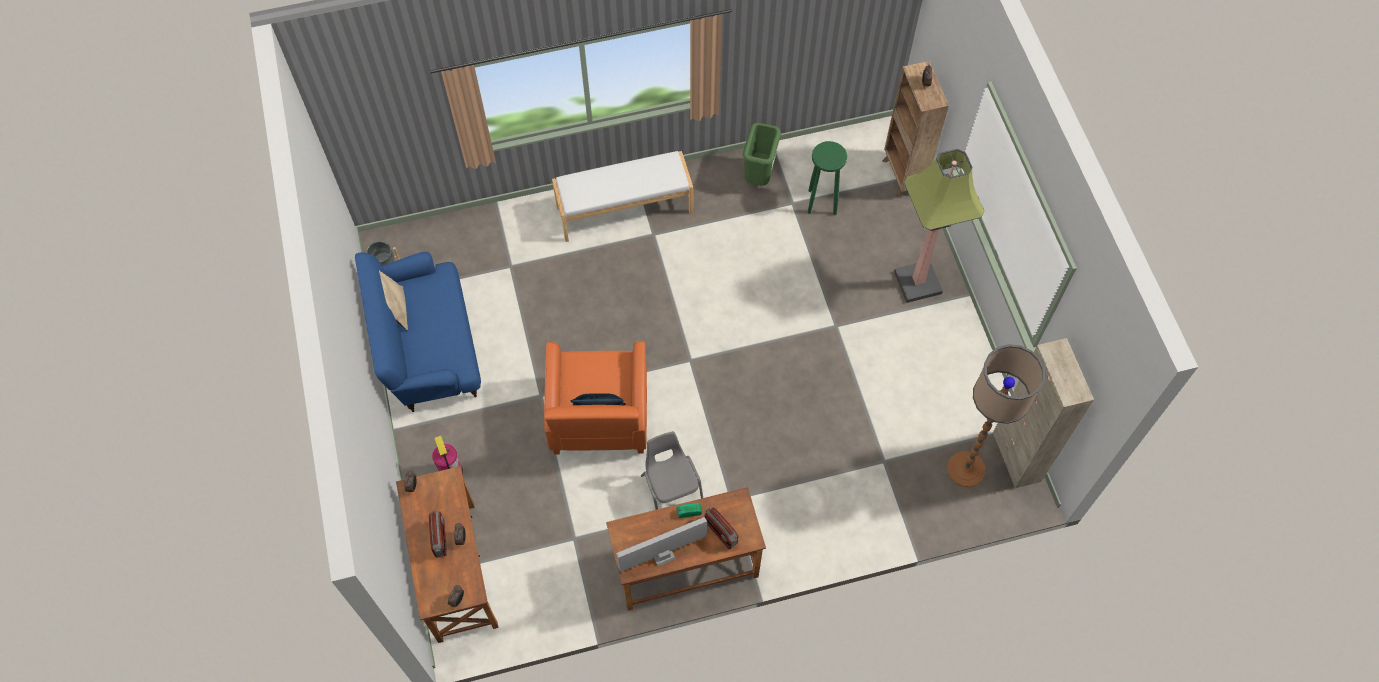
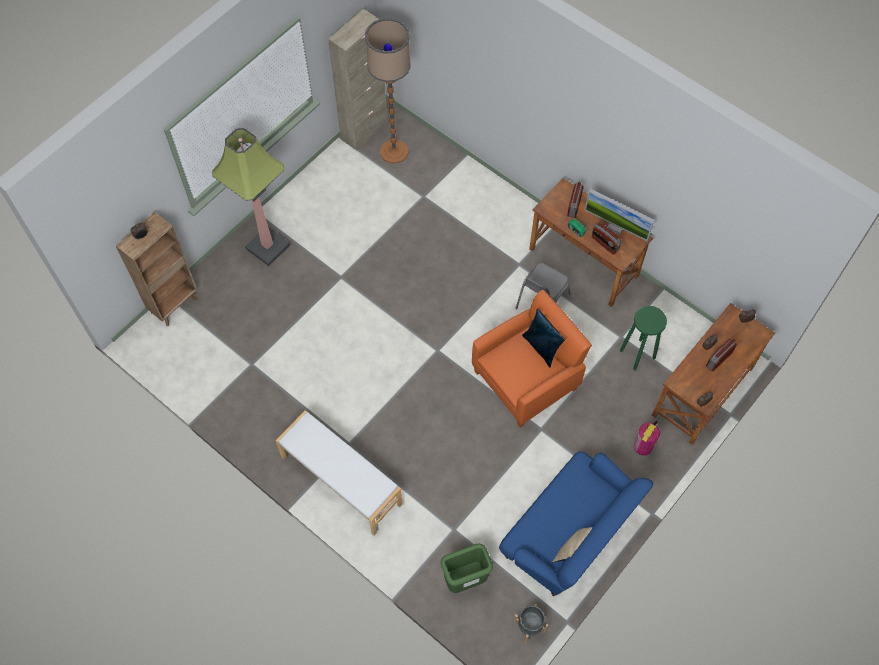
camera: 125 degrees left, 0 degrees up
green trash can [743,123,781,186] -> green trash can moved to [441,543,493,593]
green stool [808,141,847,215] -> green stool moved to [620,306,667,370]
none -> radio [592,222,622,255]

